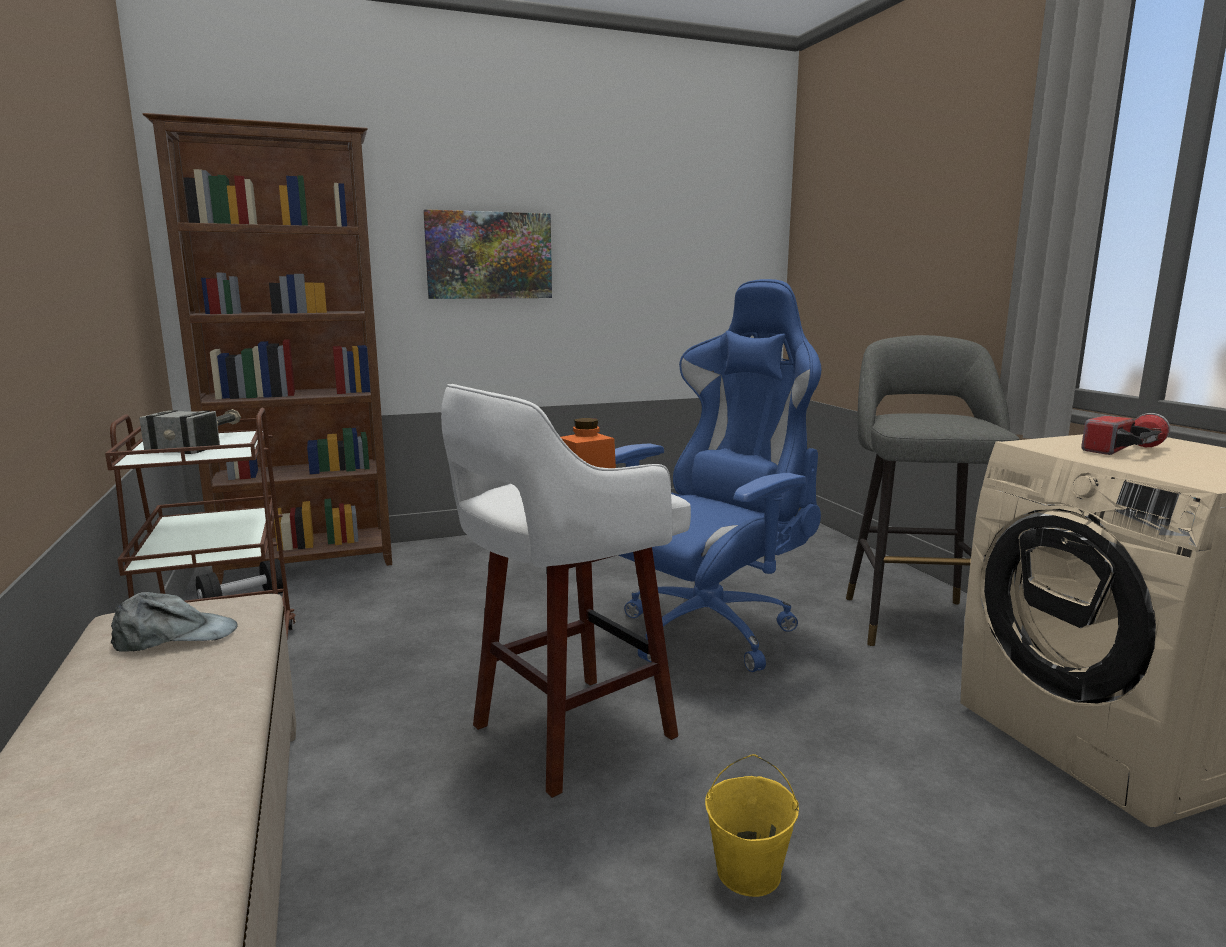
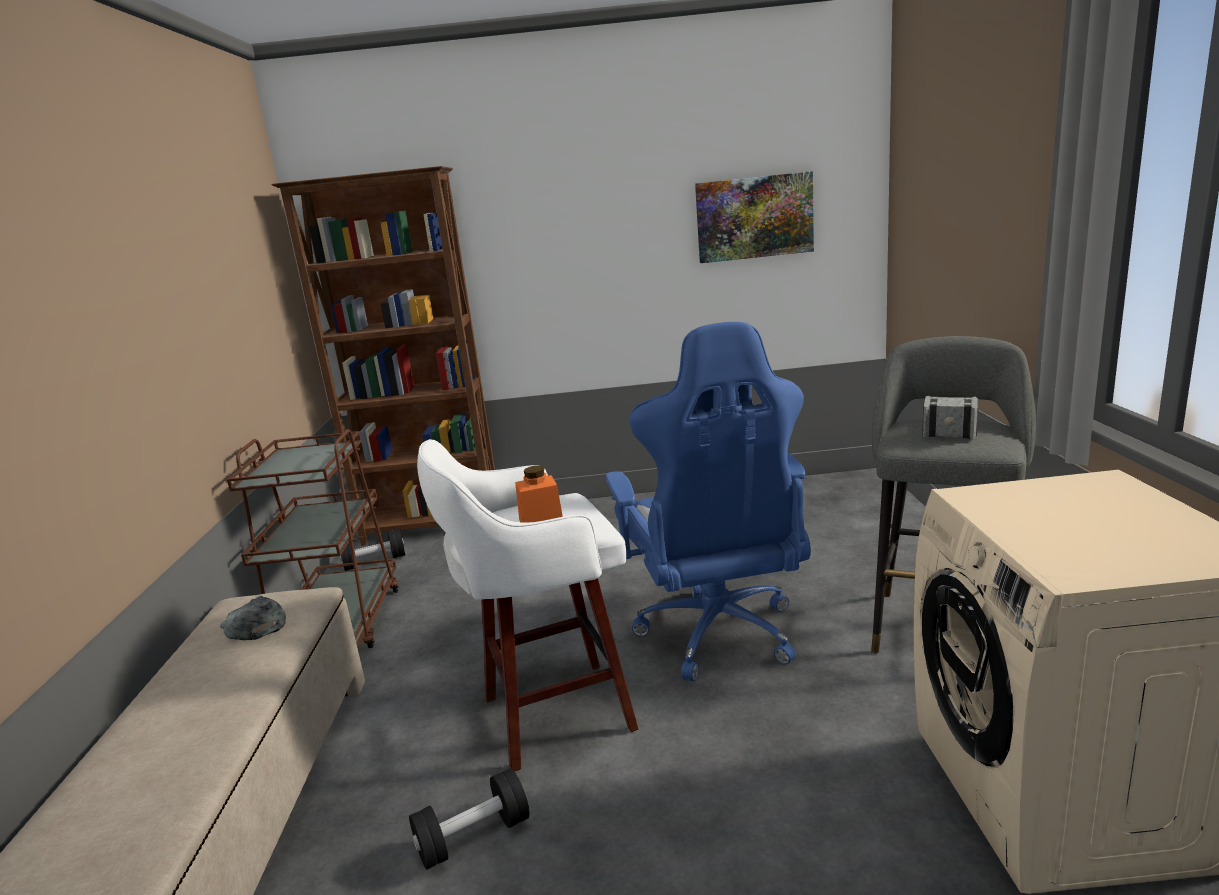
camera: 20 degrees right, 5 degrees up
grey cap [111,592,238,652] -> grey cap turned 135 degrees counterclockwise [220,596,286,640]
hammer [139,409,241,454] -> hammer moved to [922,395,978,439]
picture [423,209,552,299] -> picture moved to [695,171,814,263]
blue office chair [615,279,821,672] -> blue office chair turned 105 degrees clockwise [606,322,811,681]
yellow bucket [705,754,799,897] -> none
flashlight [1081,413,1170,455] -> none
none -> black dumbbell [409,768,530,870]

